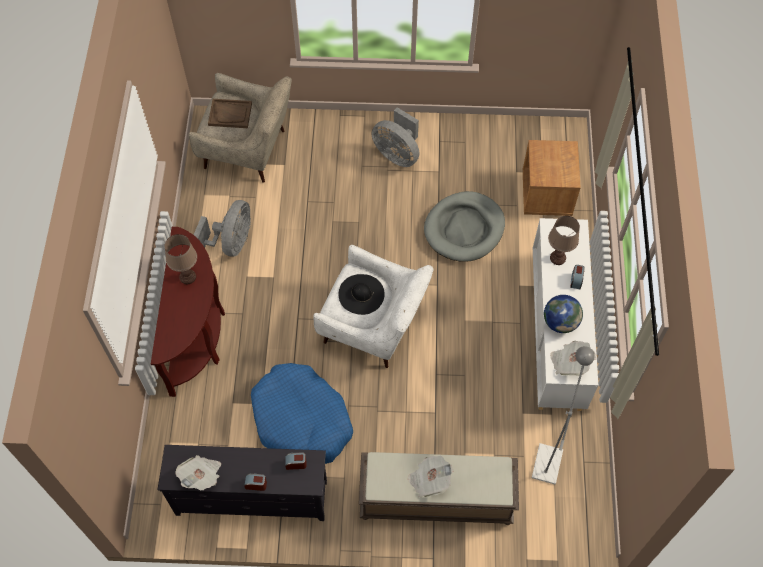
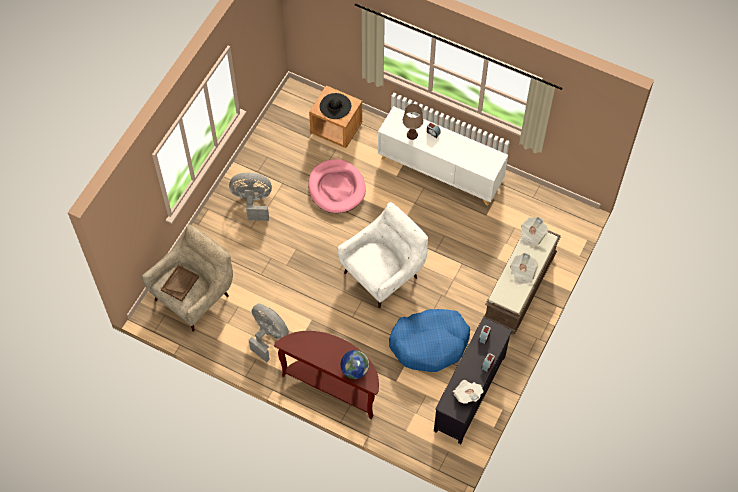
camera: 65 degrees left, 0 degrees up
brown table lamp [165,234,197,284] -> none
black hat [339,274,385,315] -> black hat moved to [320,93,351,119]
grey fan [372,107,420,167] -> grey fan turned 150 degrees counterclockwise [229,173,272,221]
grey dog bed [424,191,505,262] -> pink dog bed [308,159,366,213]
grey floor lamp [532,346,594,485] -> none
globe [544,295,583,333] -> globe moved to [341,350,369,379]
newspaper [550,341,596,376] -> newspaper moved to [520,217,548,247]

